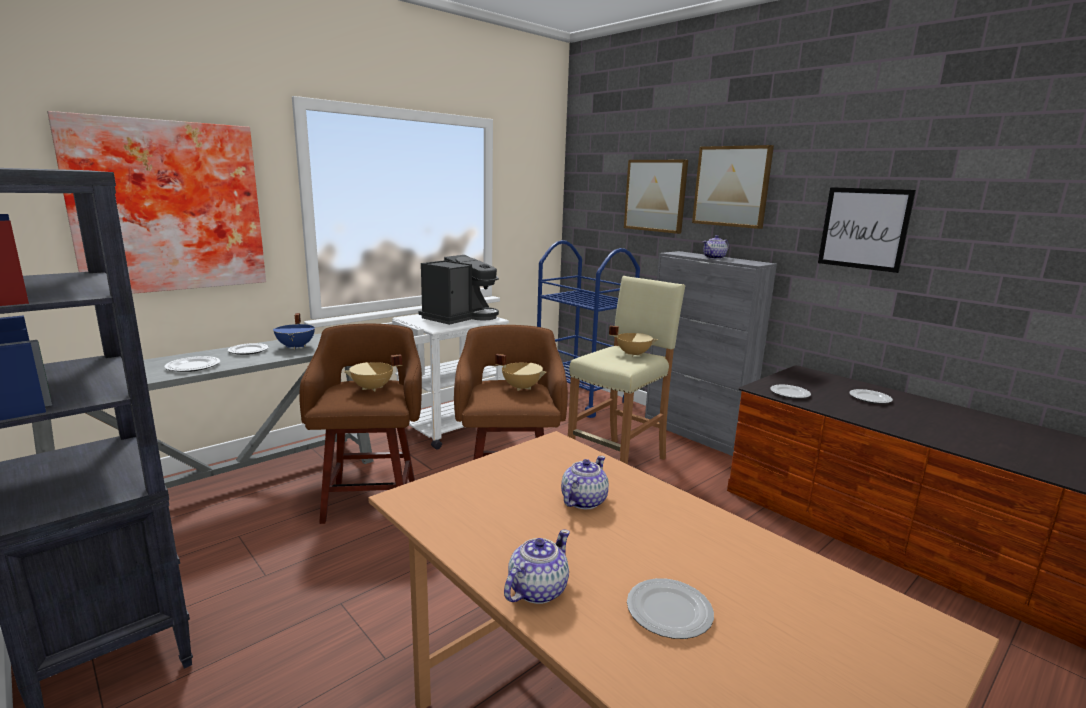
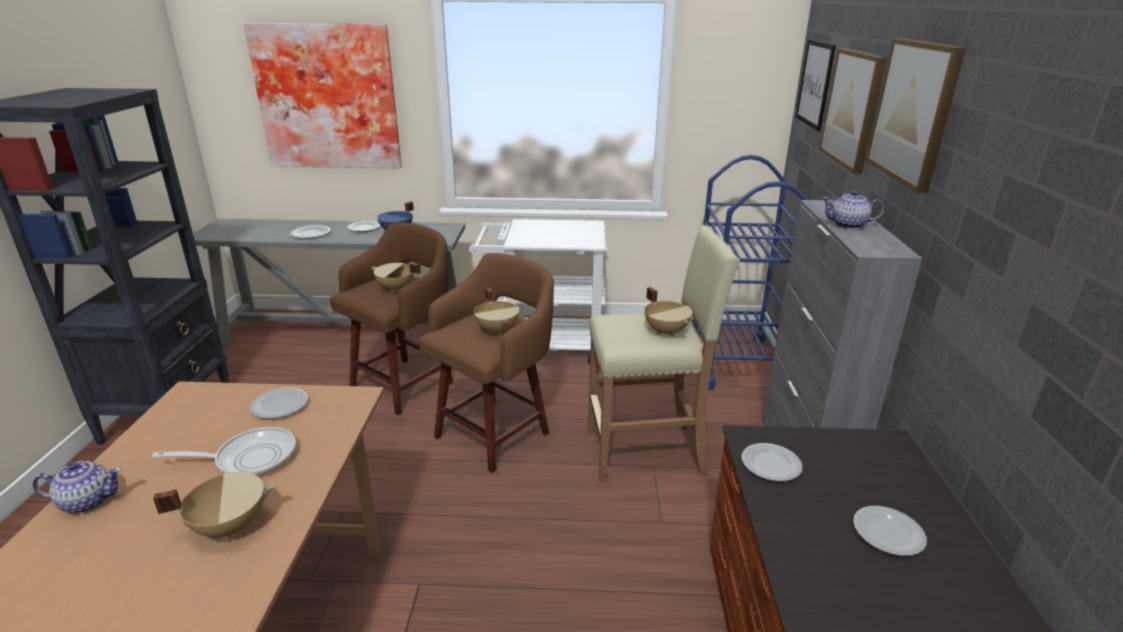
camera: 45 degrees right, 10 degrees up
coffee machine [418,255,499,325] -> none
teapot [561,456,609,509] -> frying pan [152,427,296,476]
plate [627,578,714,639] -> plate moved to [249,387,308,419]
picture [818,187,916,273] -> picture moved to [796,39,836,131]
none -> beige cooking pot [153,472,275,539]

